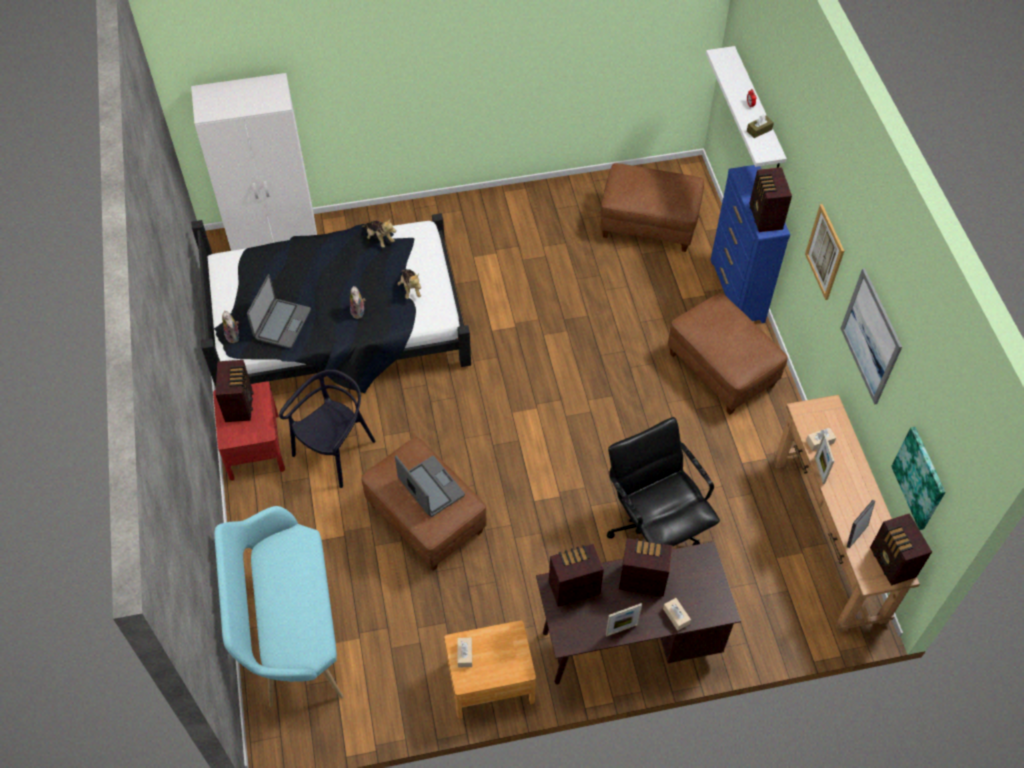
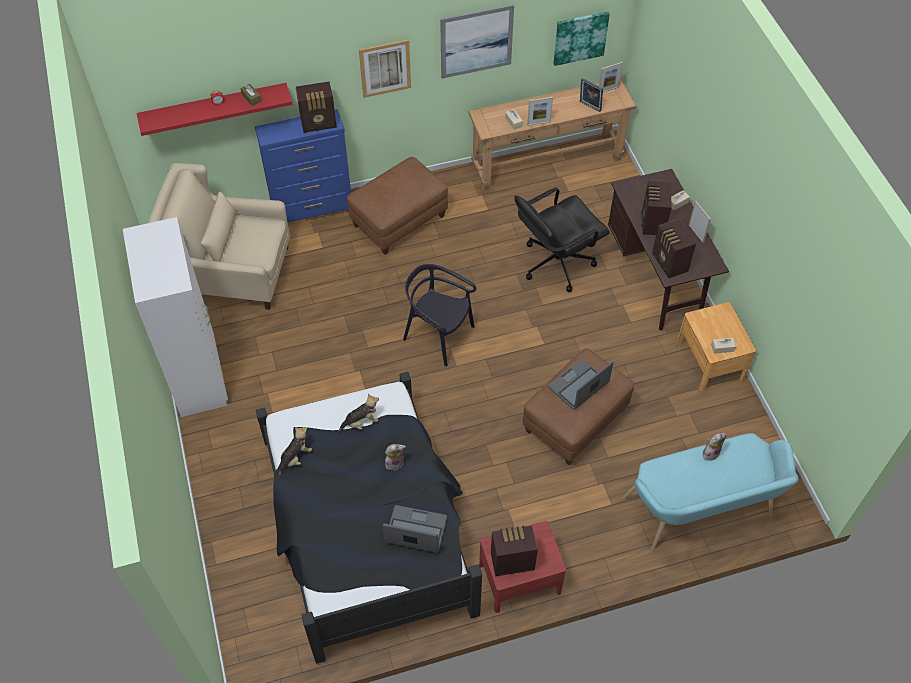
camera: 95 degrees left, 0 degrees up
white wardrobe [191,73,317,251] -> white wardrobe moved to [123,217,228,417]
plush toy [222,311,239,343] -> plush toy moved to [703,433,727,461]
black chair [279,369,376,488] -> black chair moved to [403,264,476,366]
brown ottoman [600,163,704,252] -> beige armchair [149,163,290,310]
white shelf [706,46,787,168] -> red shelf [137,83,293,136]
radio [870,513,932,586] -> picture frame [599,62,623,93]

